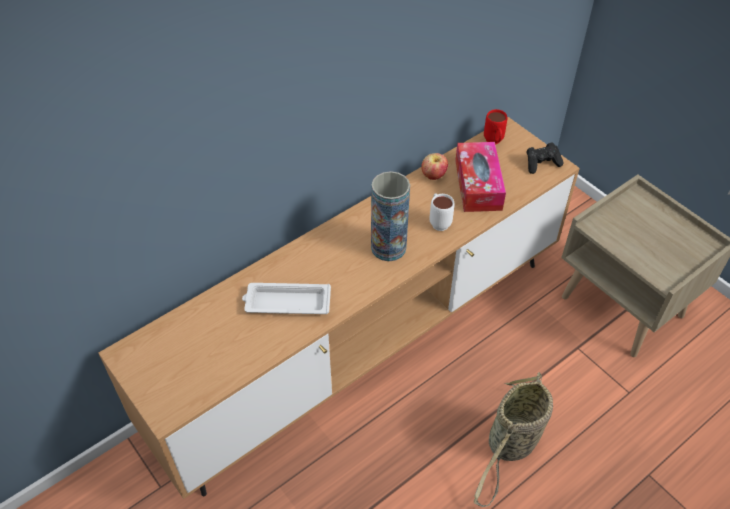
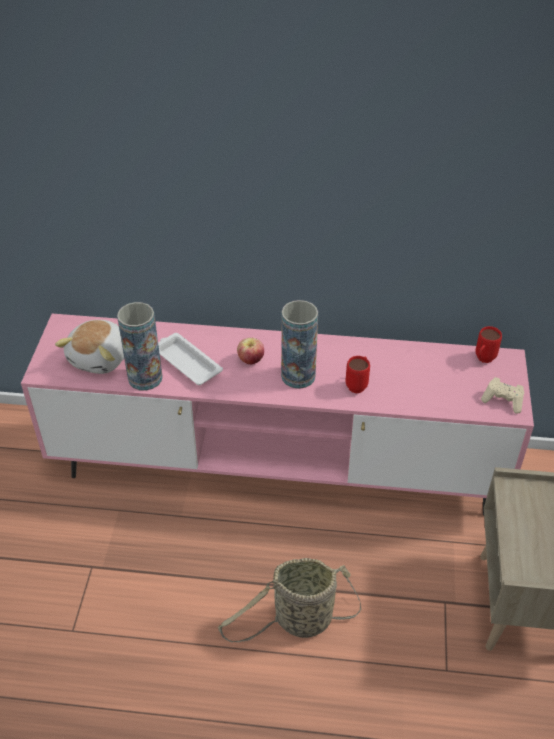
camera: 45 degrees right, 5 degrees down
brown tv stand [99,117,580,499] -> pink tv stand [21,314,534,515]
apple [421,153,448,180] -> apple moved to [237,338,264,364]
white mug [430,193,454,231] -> red mug [346,356,370,393]
tissue box [455,142,506,212] -> none
black game controller [526,142,564,174] -> beige game controller [481,377,524,414]
none -> plush toy [55,320,124,374]
none -> vase [117,302,163,391]

